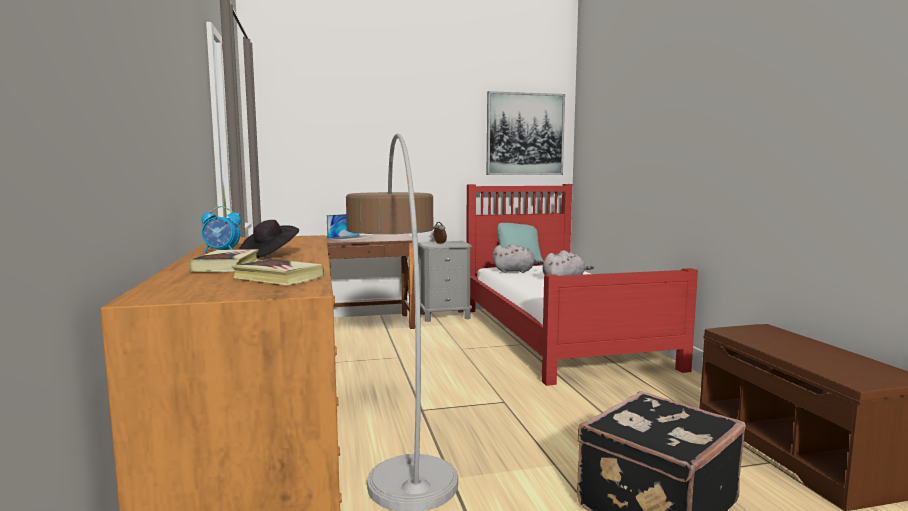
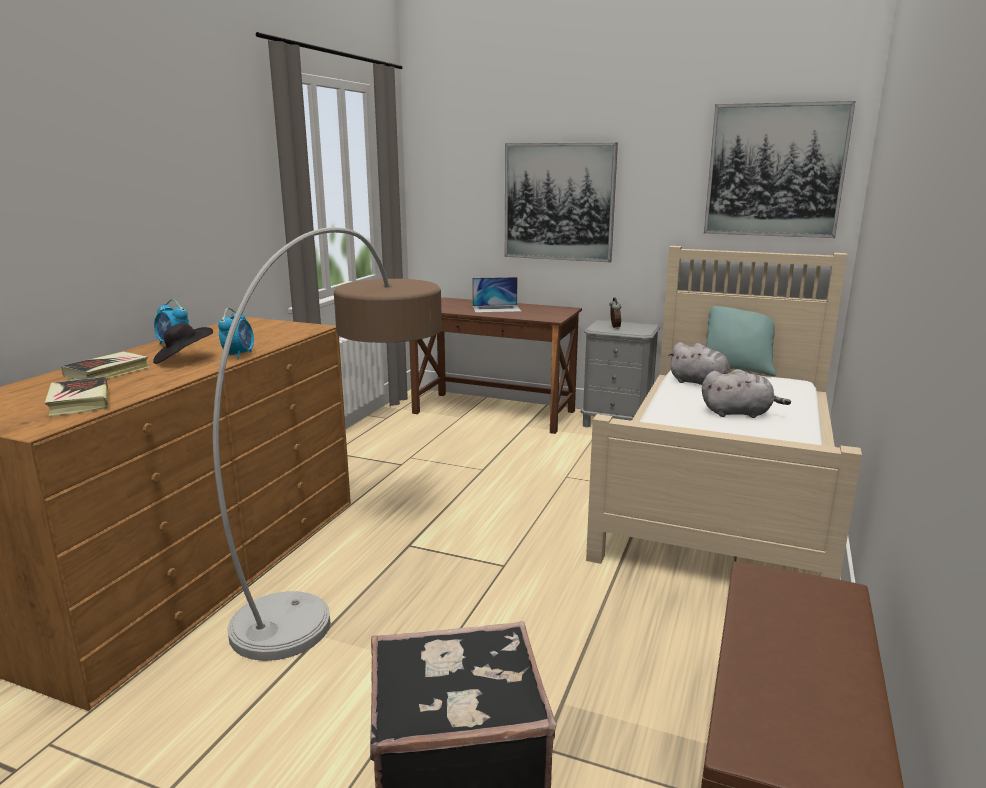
camera: 35 degrees right, 10 degrees up
red bed [467,184,698,386] -> beige bed [586,246,862,580]
none -> alarm clock [218,308,254,360]
none -> picture [505,143,618,262]

